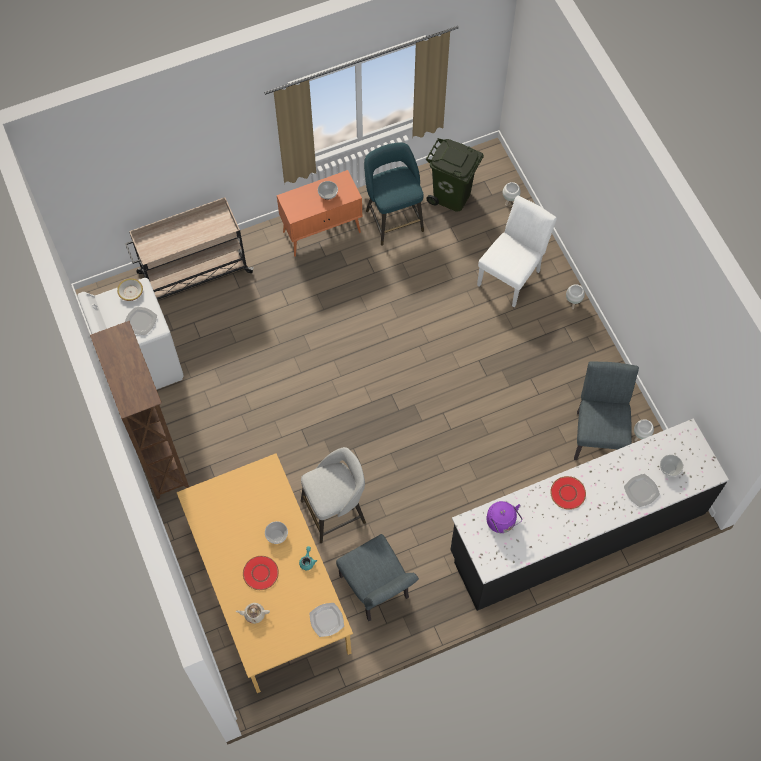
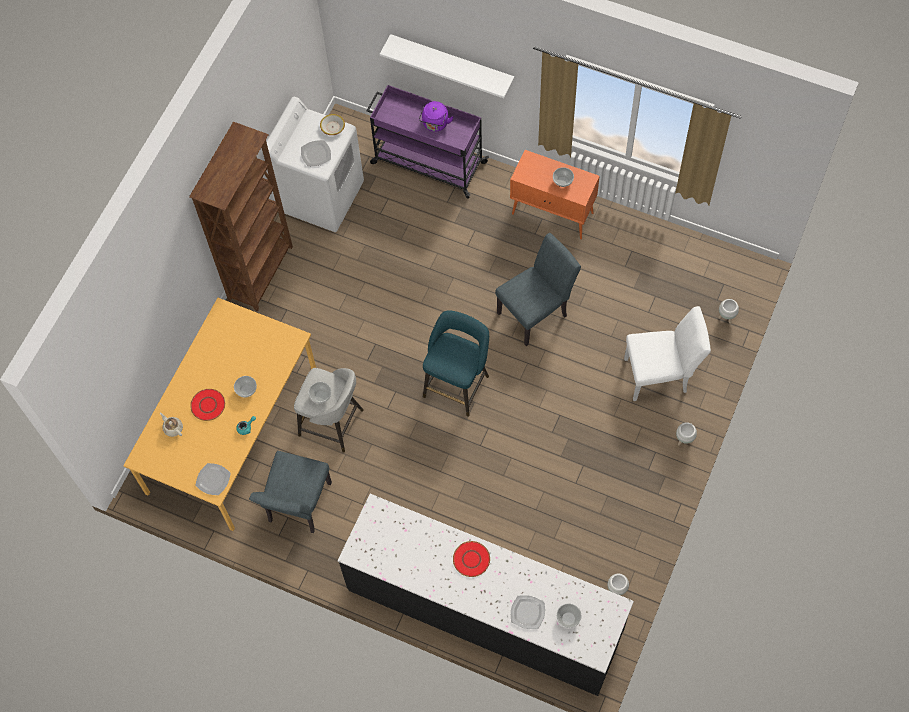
camera: 50 degrees right, 0 degrees up
beige cart [125,197,254,300] -> purple cart [367,85,489,199]
turquoise stool [364,143,424,246] -> turquoise stool moved to [423,310,489,417]
green trash can [426,138,484,212] -> none
purple kettle [486,501,522,533] -> purple kettle moved to [419,101,453,132]
grey chair [574,362,639,460] -> grey chair moved to [495,233,581,346]
none -> bowl [309,382,331,403]
none -> white shelf [380,34,514,98]

